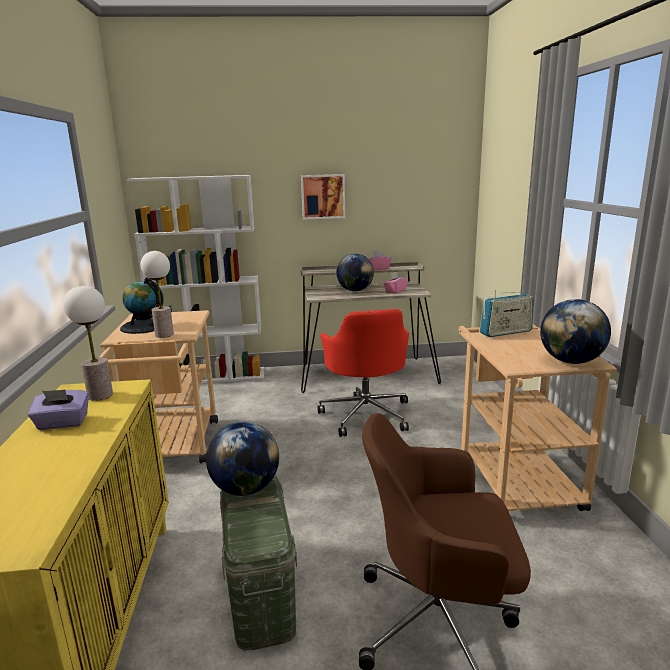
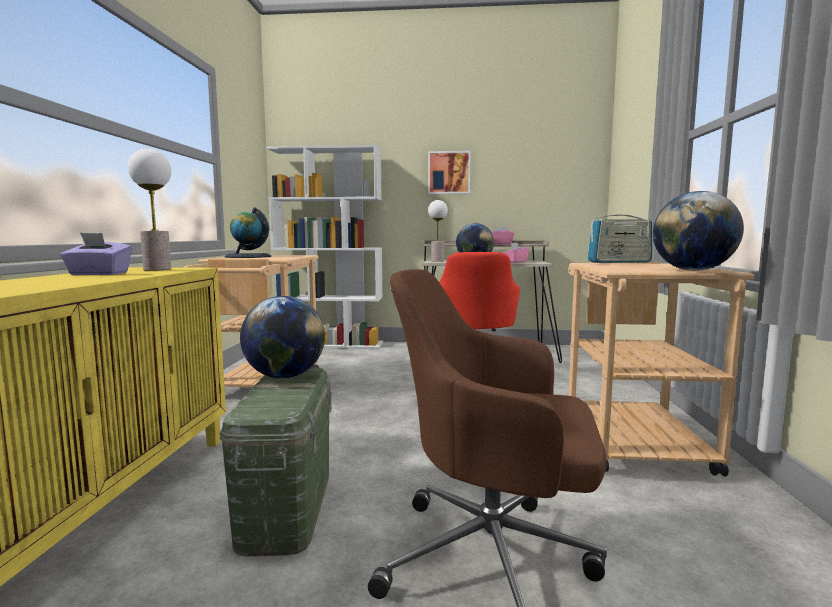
camera: 10 degrees right, 10 degrees down
table lamp [141,251,174,338] -> table lamp moved to [428,200,448,262]

